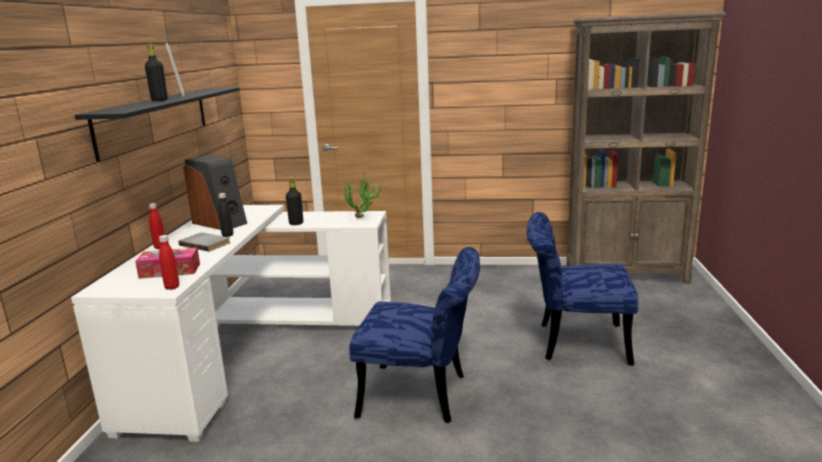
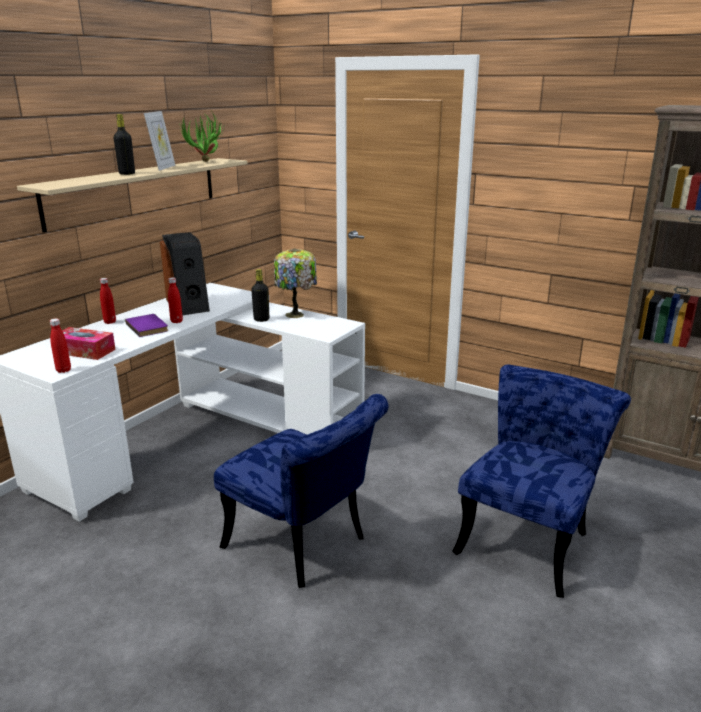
camera: 25 degrees right, 5 degrees up
black shelf [75,87,239,162] -> beige shelf [17,158,247,233]
grey book [178,233,230,252] -> purple book [125,314,168,337]
black bottle [218,193,233,237] -> red bottle [168,277,183,323]
potted plant [344,174,382,218] -> potted plant moved to [178,112,224,162]
blue chair [527,212,638,366] -> blue chair turned 90 degrees clockwise [452,365,631,598]
none -> table lamp [274,248,317,318]

